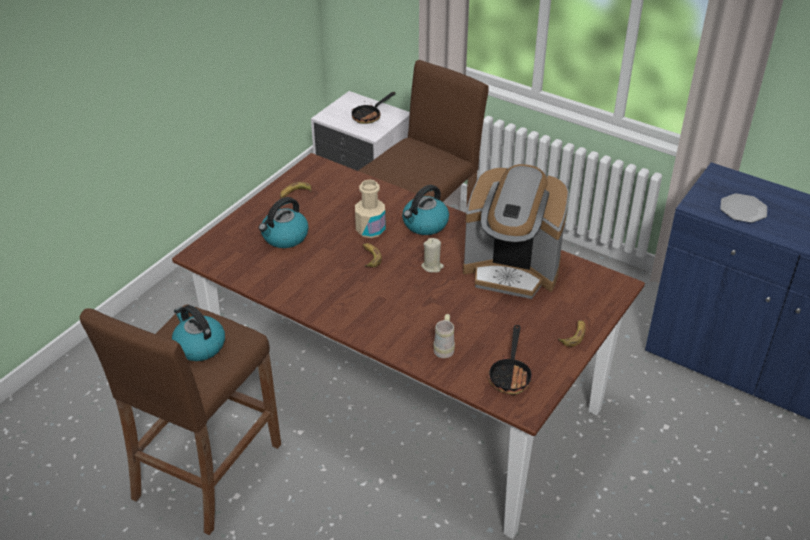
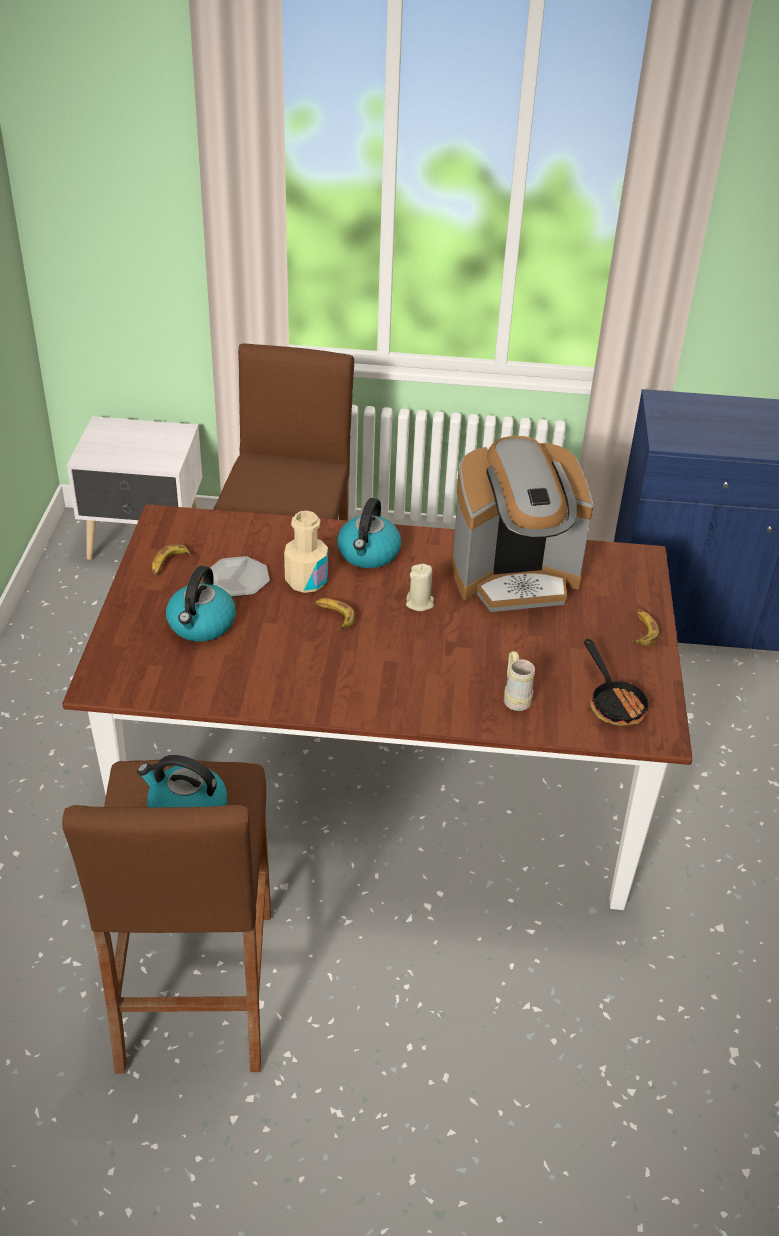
camera: 30 degrees left, 0 degrees up
frying pan [352,92,395,124] -> none
plate [720,193,767,223] -> plate moved to [210,556,270,597]

